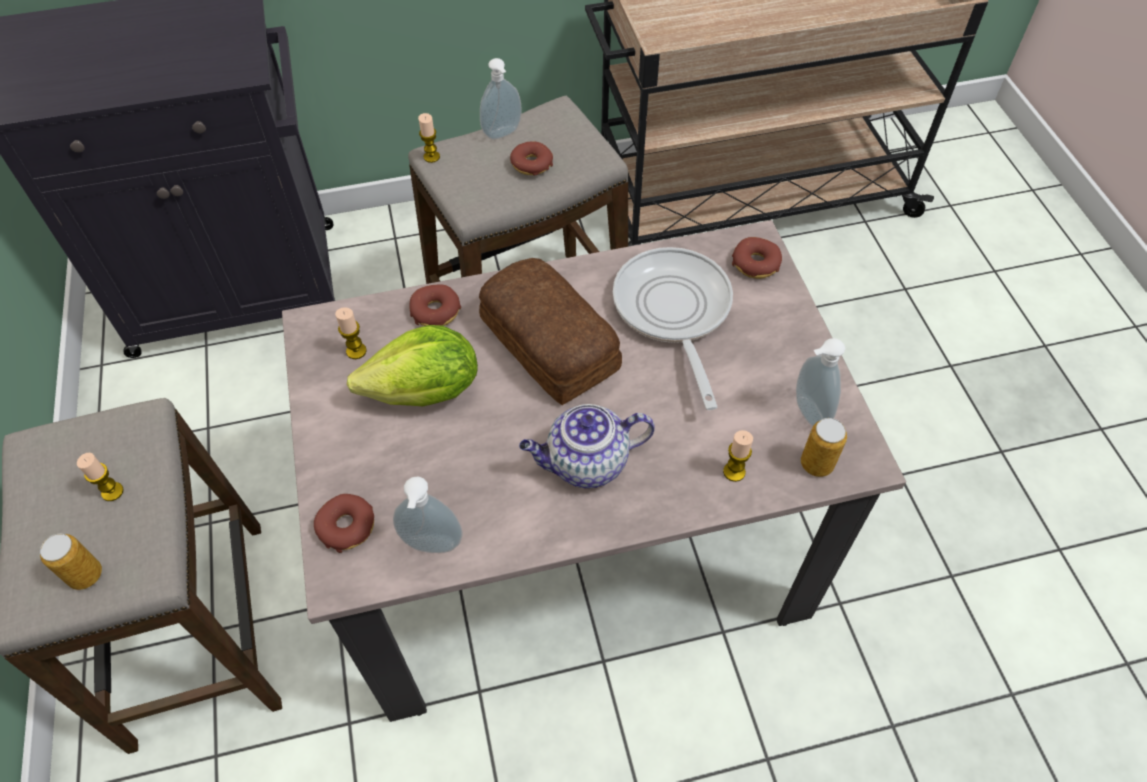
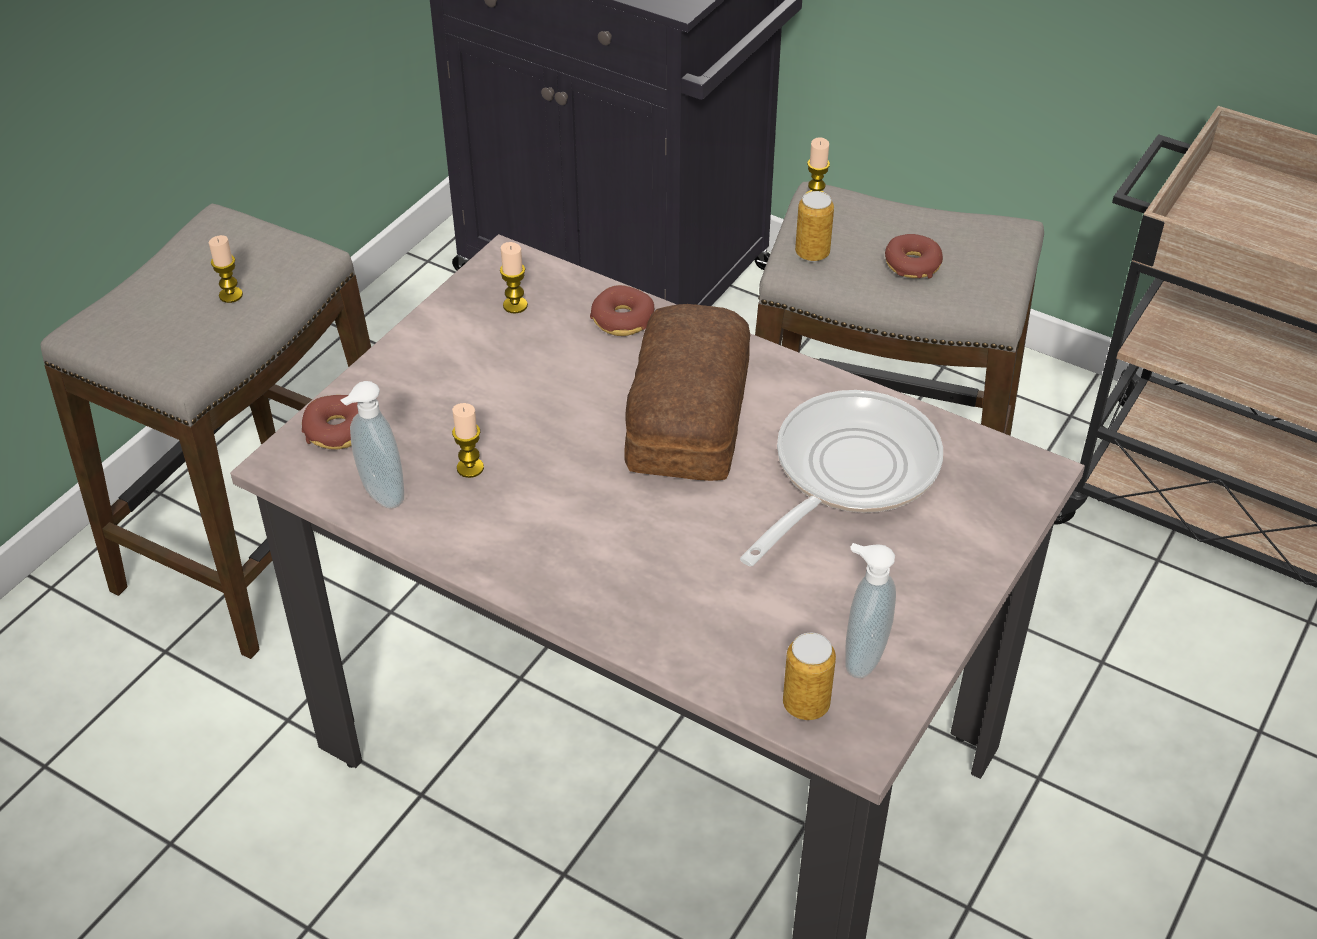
camera: 45 degrees right, 10 degrees down
can [40,534,102,590] -> can moved to [795,191,834,261]
lettuce [347,325,478,406] -> none
soap dispenser [480,58,522,140] -> none
teapot [519,404,655,488] -> none
candle [723,430,753,482] -> candle moved to [452,403,484,478]
donut [732,237,782,279] -> none

